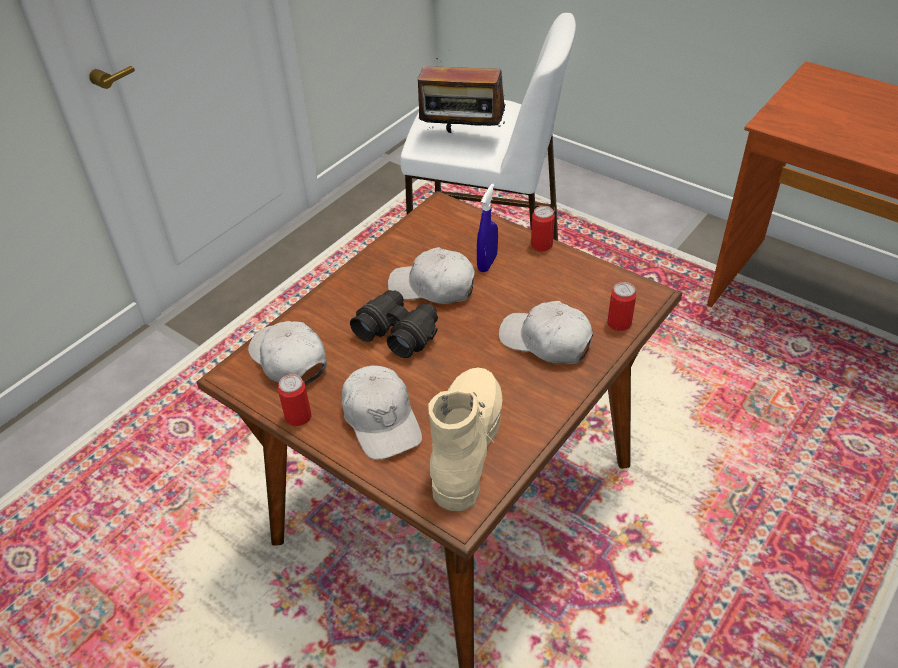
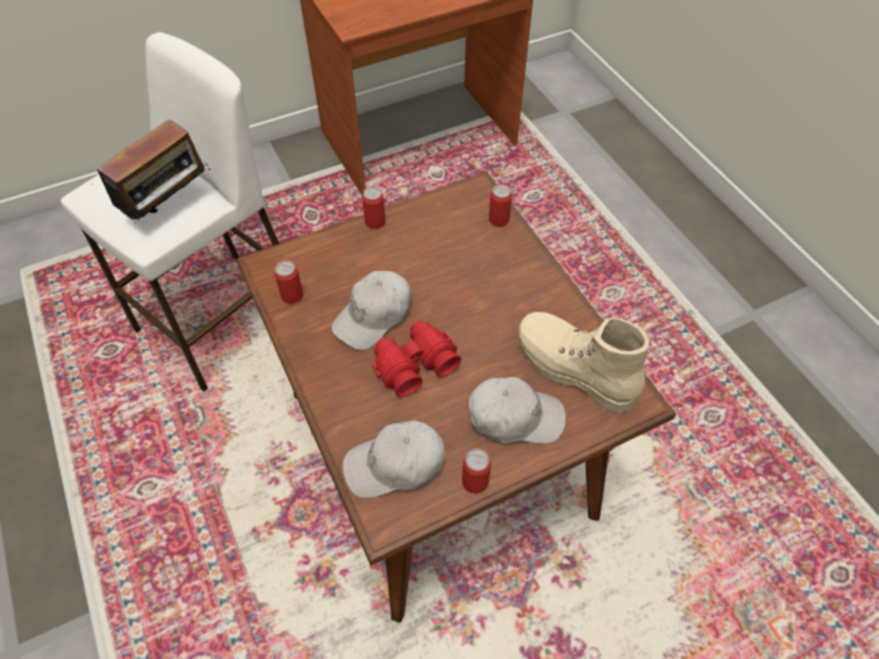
camera: 65 degrees left, 10 degrees up
black binoculars [350,290,438,358] -> red binoculars [373,321,461,397]
blue spray bottle [477,183,498,272] -> none
white cap [499,301,594,364] -> none
none -> can [274,260,304,304]

